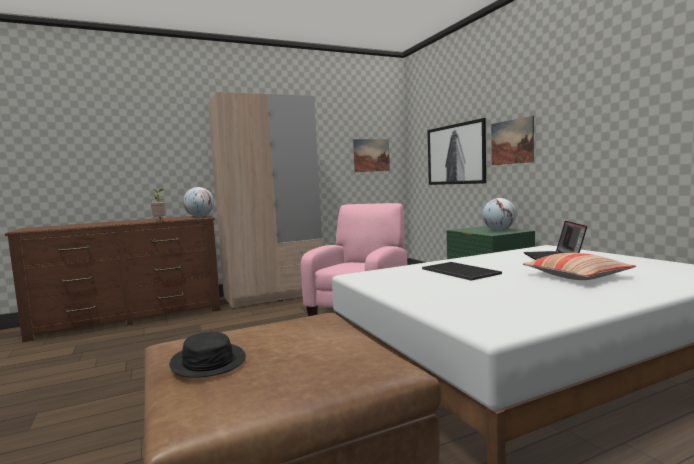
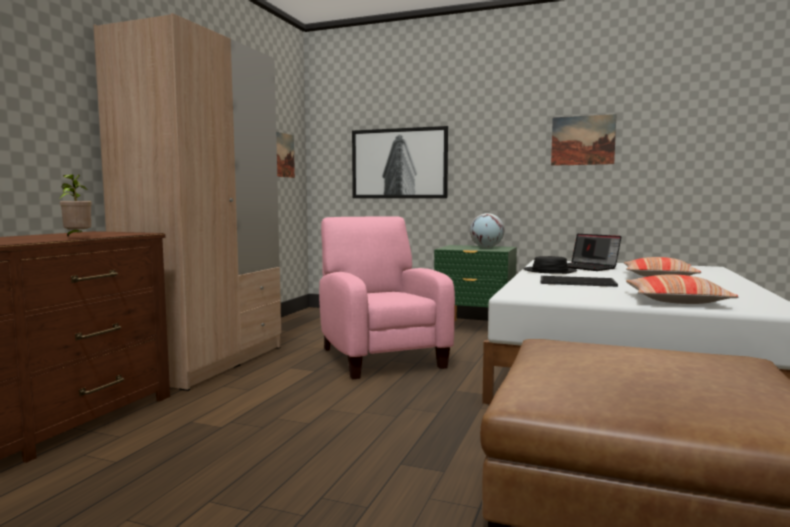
camera: 45 degrees left, 0 degrees up
black hat [169,331,246,378] -> black hat moved to [523,256,577,274]
globe [183,187,214,217] -> none
picture [491,116,534,165] -> picture moved to [551,114,617,166]
none -> pillow [626,274,738,304]

